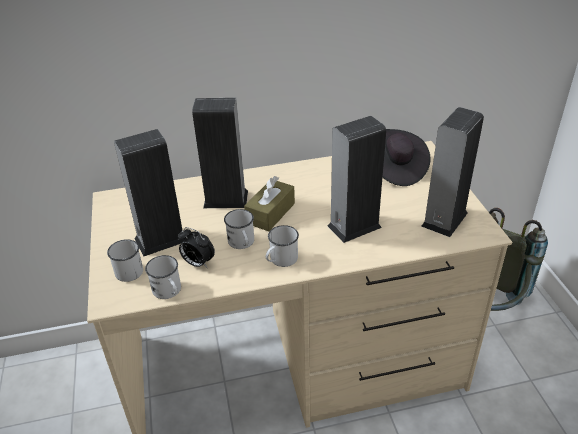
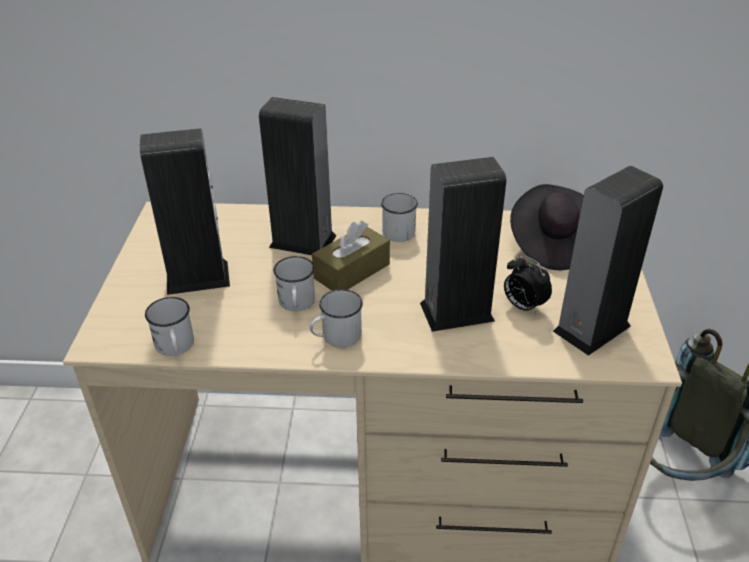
camera: 15 degrees right, 0 degrees up
white mug [107,239,143,282] -> white mug moved to [381,193,418,242]
alarm clock [178,227,215,268] -> alarm clock moved to [504,255,552,315]

